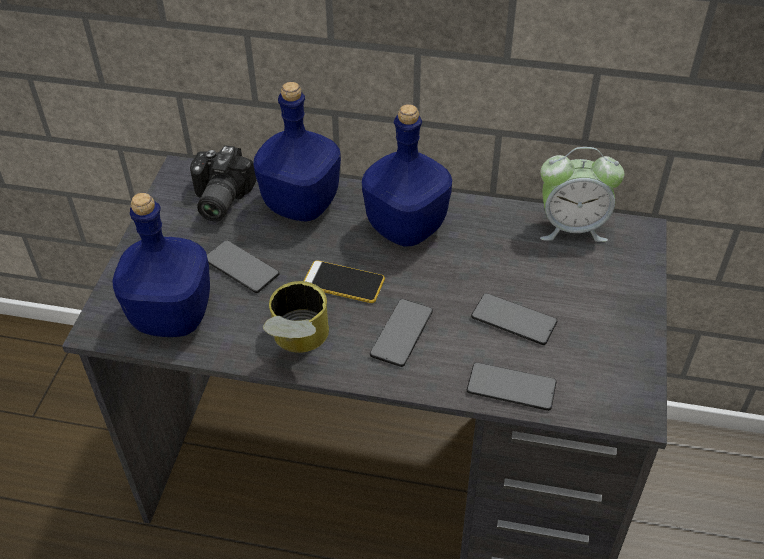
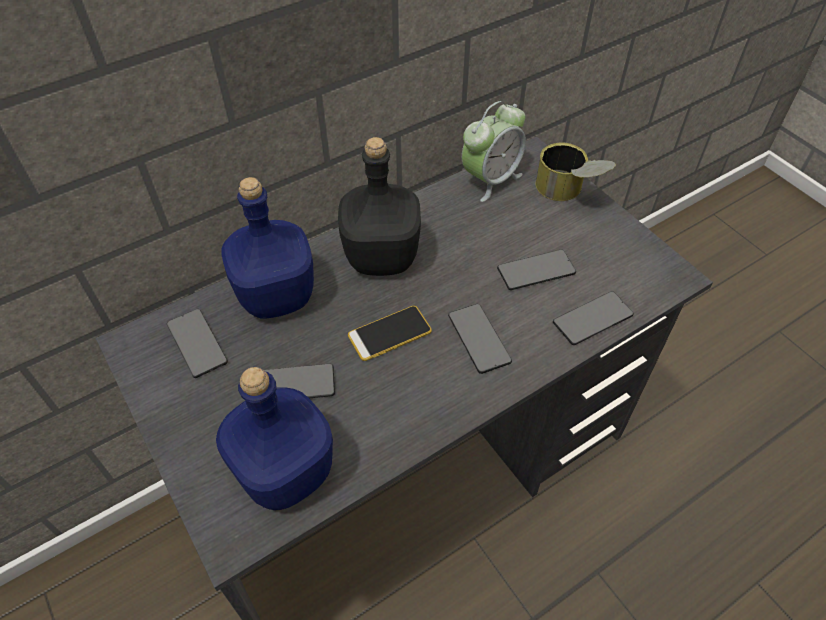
camera: 45 degrees left, 5 degrees up
camera [190,145,257,222] -> phone [167,309,228,378]
can [263,281,329,353] -> can moved to [536,142,616,201]
blue bottle [362,104,452,246] -> black bottle [338,137,421,276]

